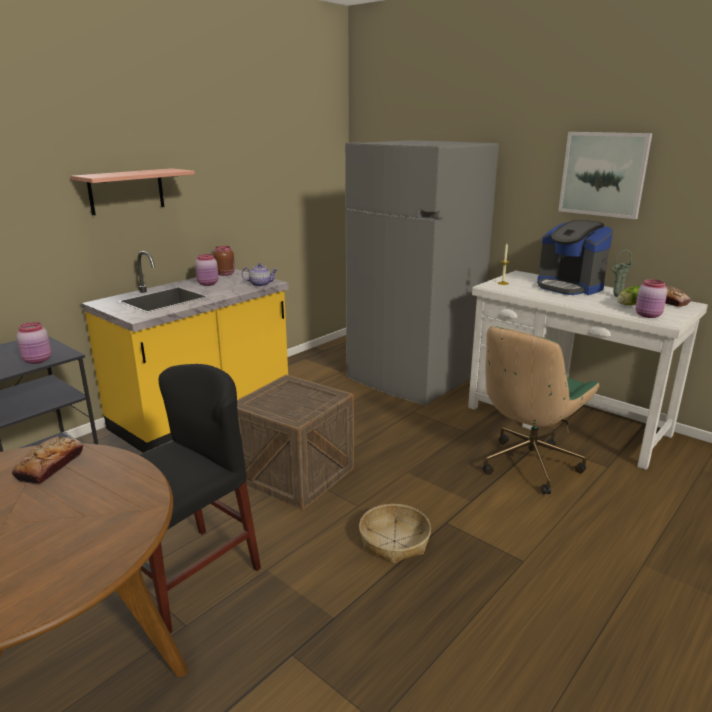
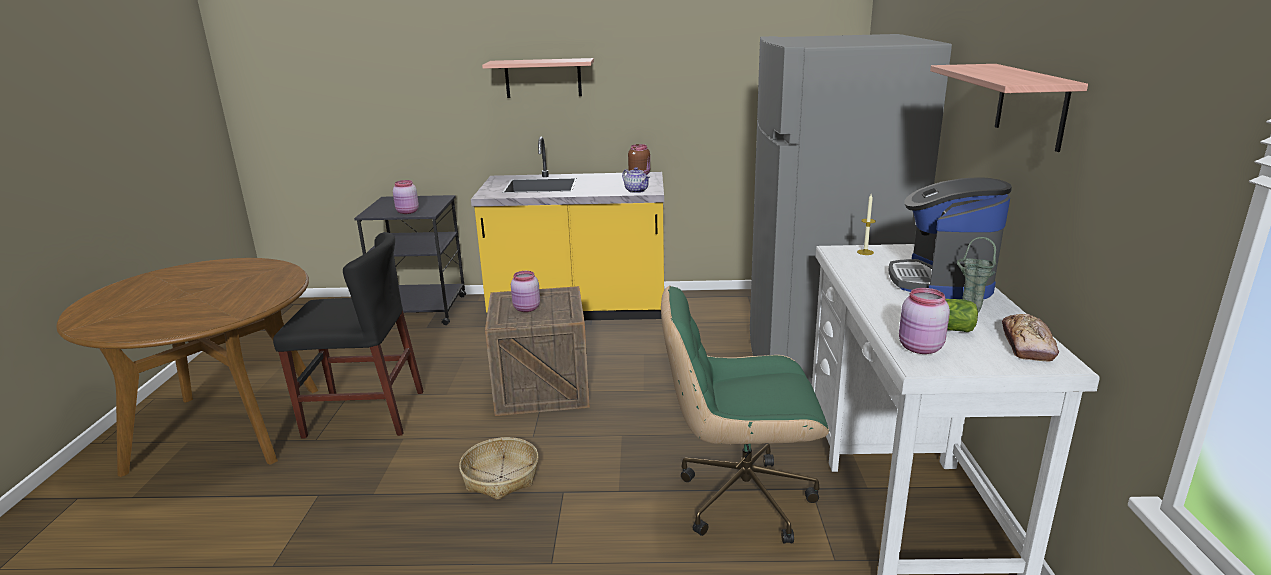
camera: 50 degrees right, 0 degrees up
bread [12,436,83,485] -> none
pink jar [195,254,218,286] -> pink jar moved to [511,271,540,312]
picture [558,132,652,219] -> shelf [930,64,1088,152]

